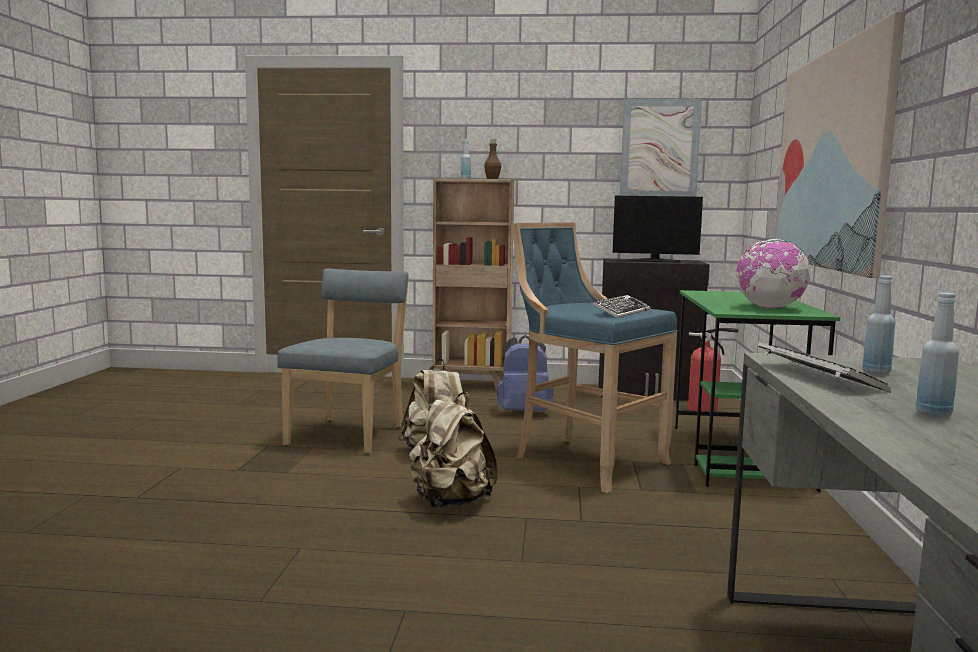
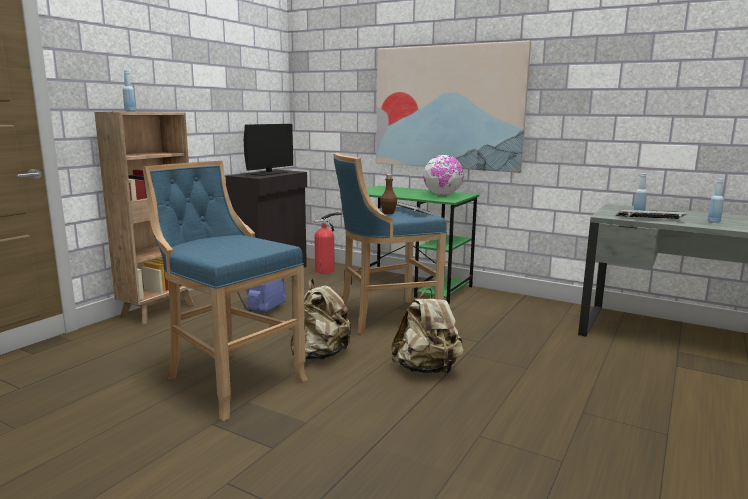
camera: 65 degrees left, 5 degrees up
blue chair [278,268,409,454] -> blue stool [142,161,308,421]
brown bottle [484,139,501,179] -> brown bottle moved to [380,174,397,214]
picture [620,99,702,197] -> none

